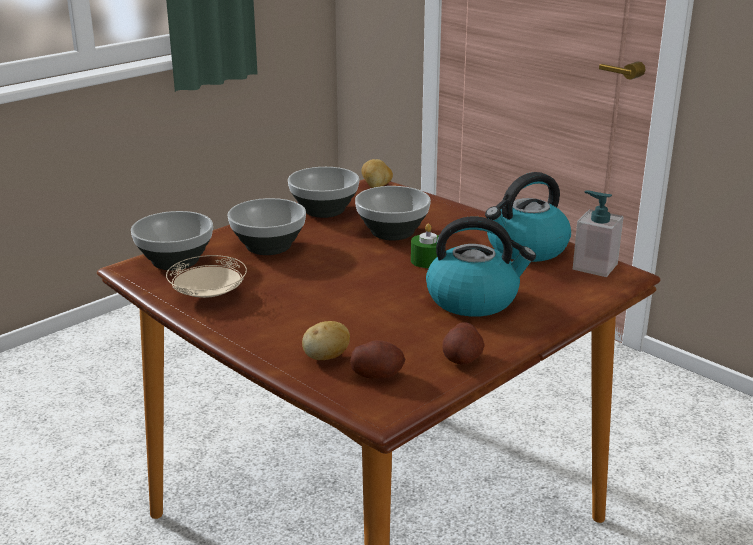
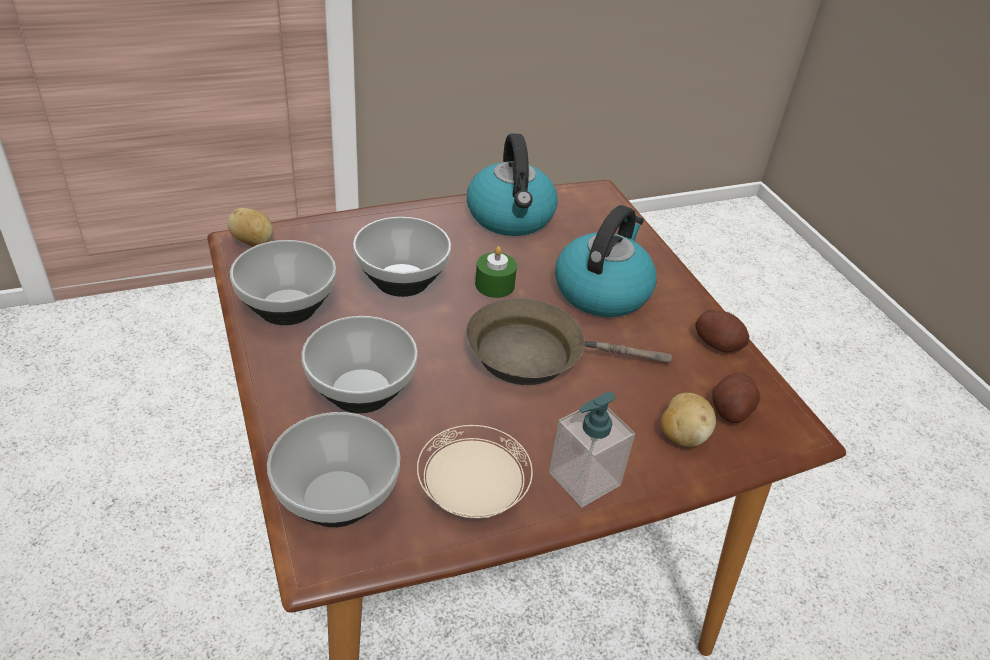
camera: 70 degrees left, 15 degrees up
soap dispenser [573,191,623,277] -> soap dispenser moved to [549,391,635,507]
none -> brown frying pan [466,298,672,385]

